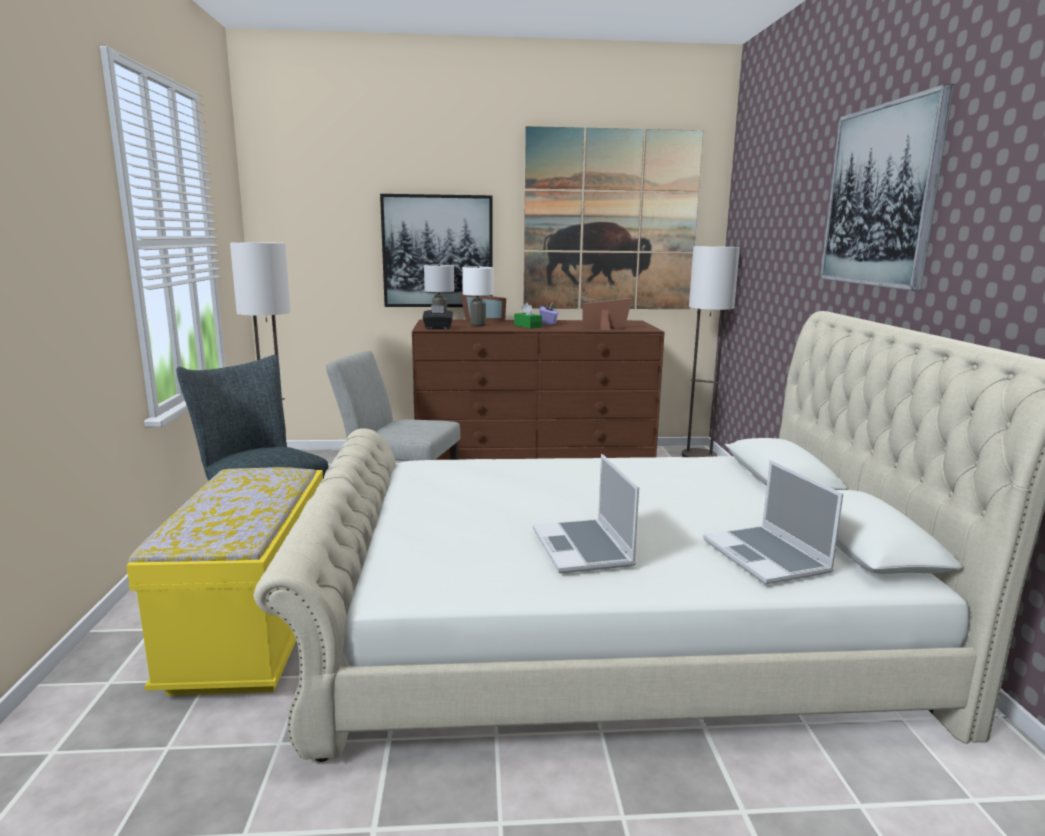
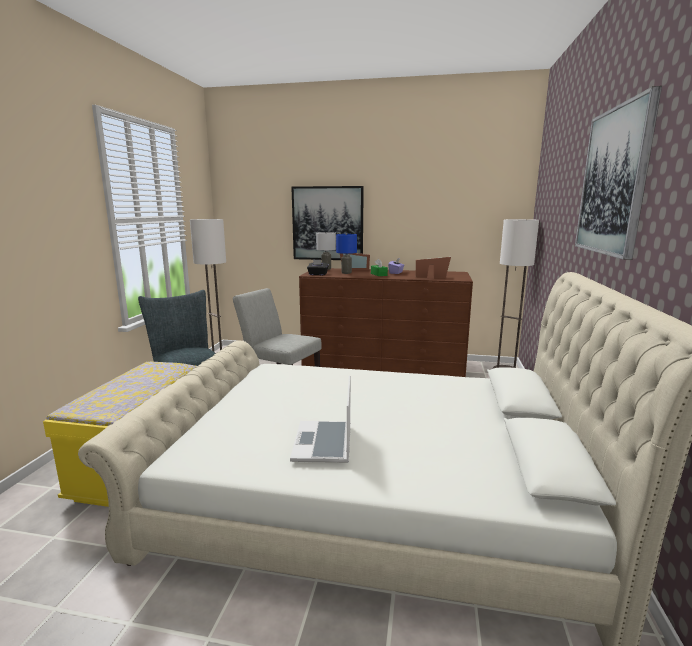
camera: 15 degrees right, 0 degrees up
white table lamp [462,266,494,326] -> blue table lamp [336,234,357,274]
picture [523,126,703,309] -> none
laptop [703,460,843,585] -> none

